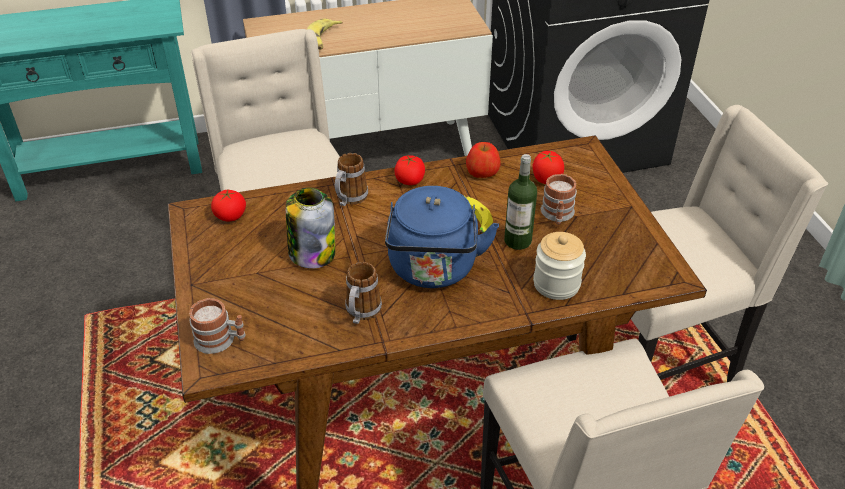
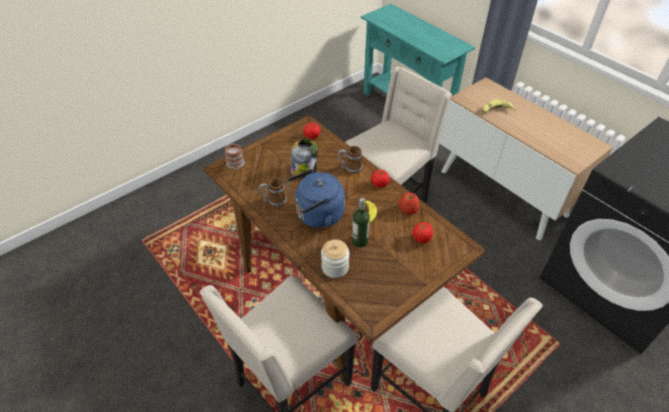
camera: 65 degrees right, 5 degrees up
mug [541,174,577,225] -> none

